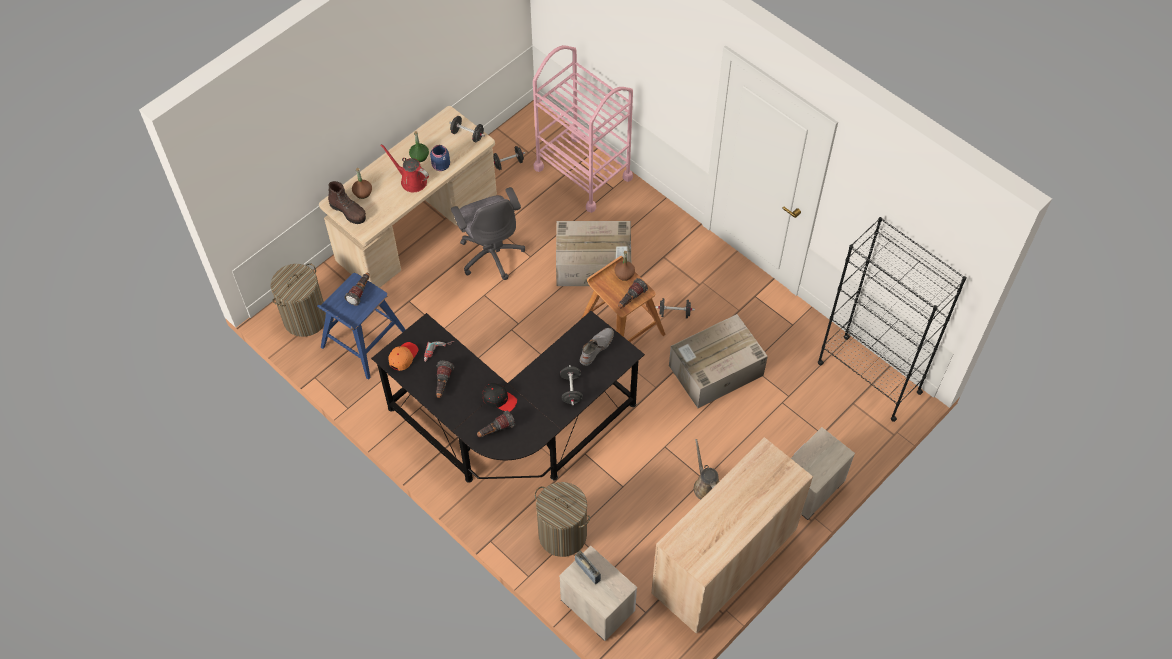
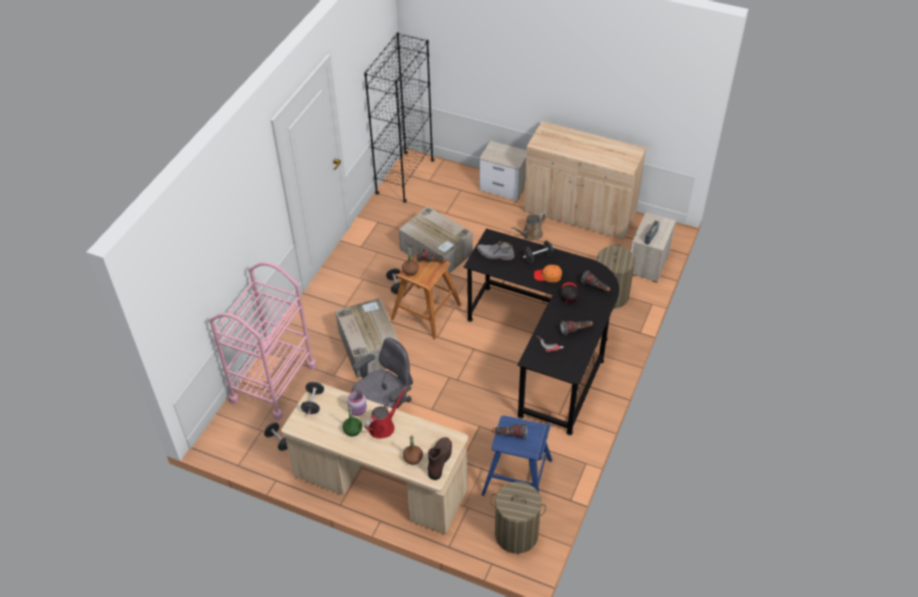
camera: 110 degrees left, 10 degrees down
red watering can [380,144,429,192] -> red watering can turned 150 degrees counterclockwise [365,387,407,439]
orange cap [388,342,418,371] -> orange cap moved to [534,265,562,282]
blue jar [430,145,450,171] -> pink jar [347,390,367,416]

